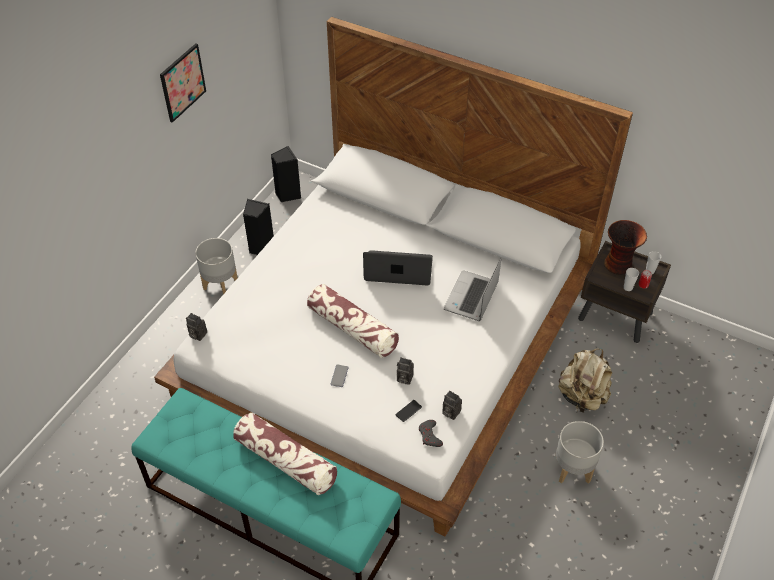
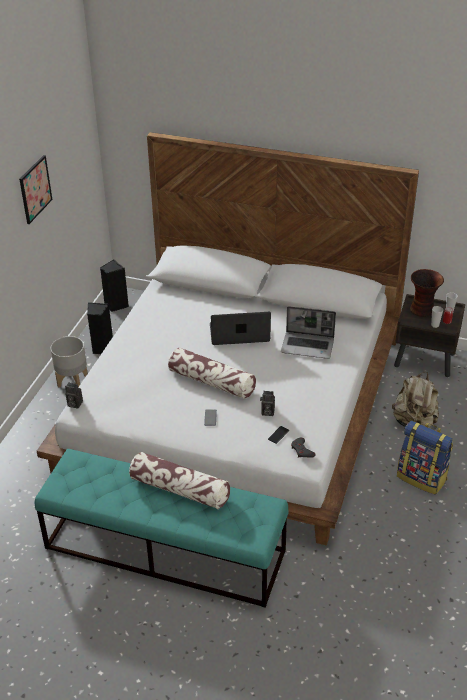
camera: 10 degrees left, 10 degrees down
camera [442,391,462,420] -> none
laptop [444,257,501,321] -> laptop turned 90 degrees counterclockwise [281,306,336,359]
grey planter [556,421,604,484] -> backpack [397,420,453,495]

